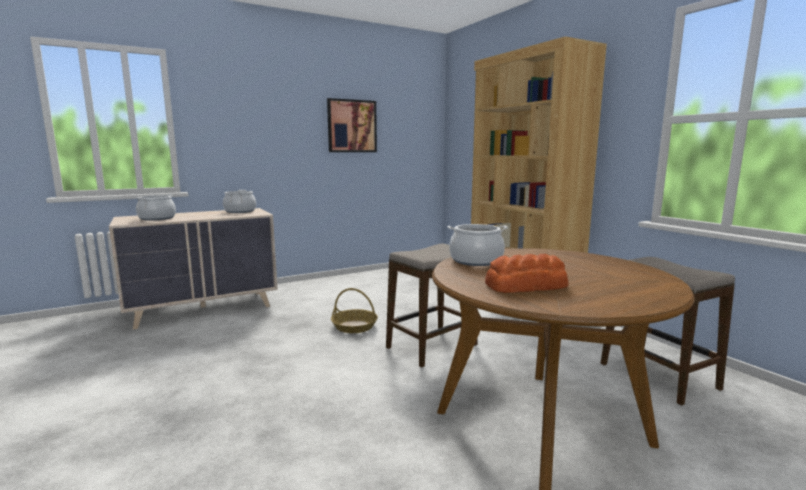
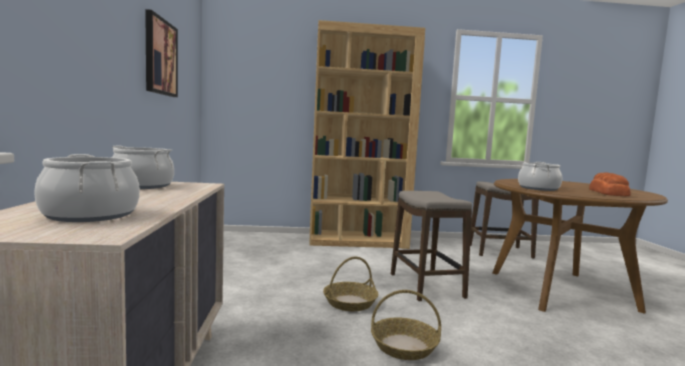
camera: 65 degrees left, 5 degrees down
none -> basket [371,290,441,360]

